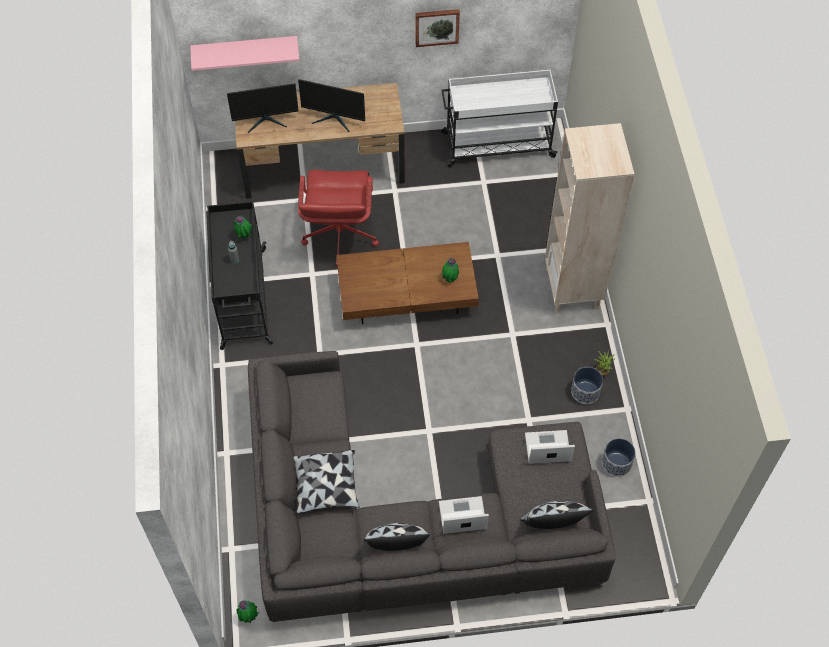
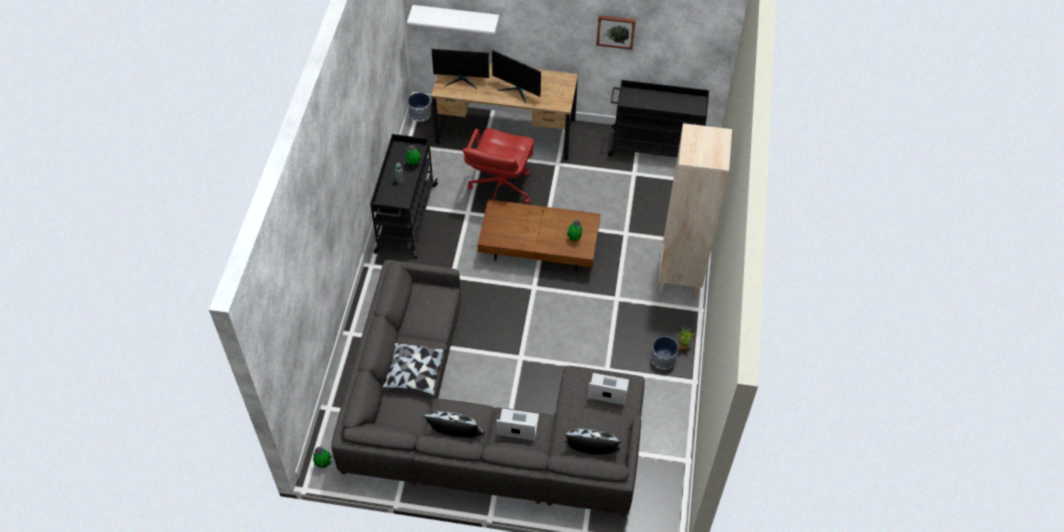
camera: 15 degrees right, 5 degrees down
pink shelf [190,36,300,71] -> white shelf [407,5,499,34]
white cart [441,70,558,168] -> black cart [608,80,709,157]
planter [602,438,635,477] -> planter moved to [408,93,431,122]

